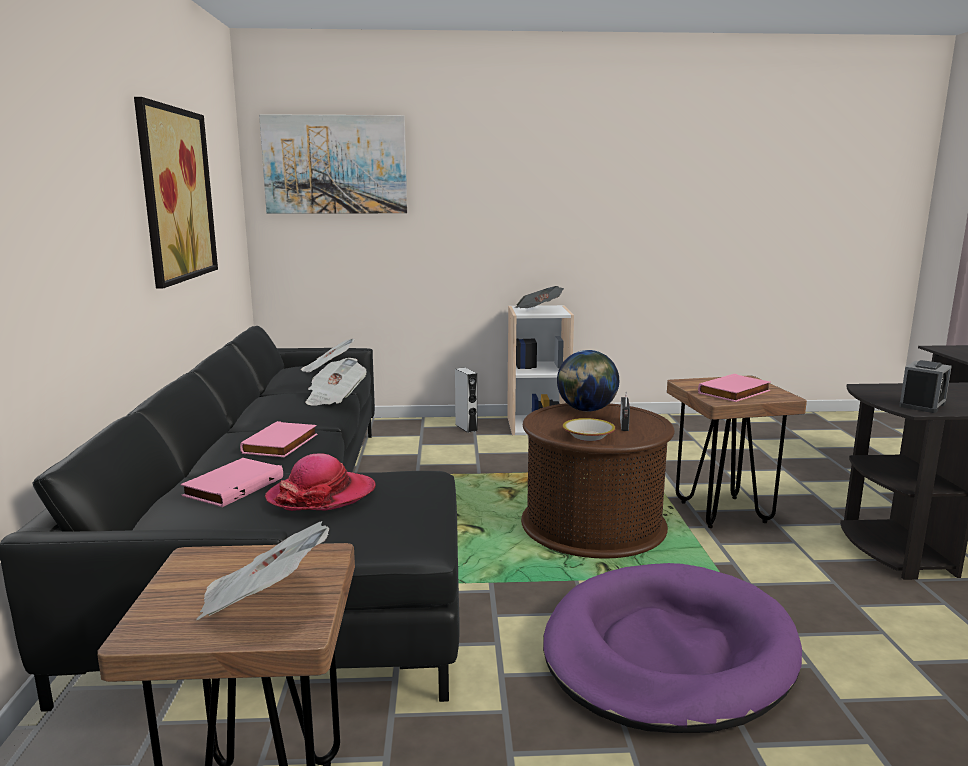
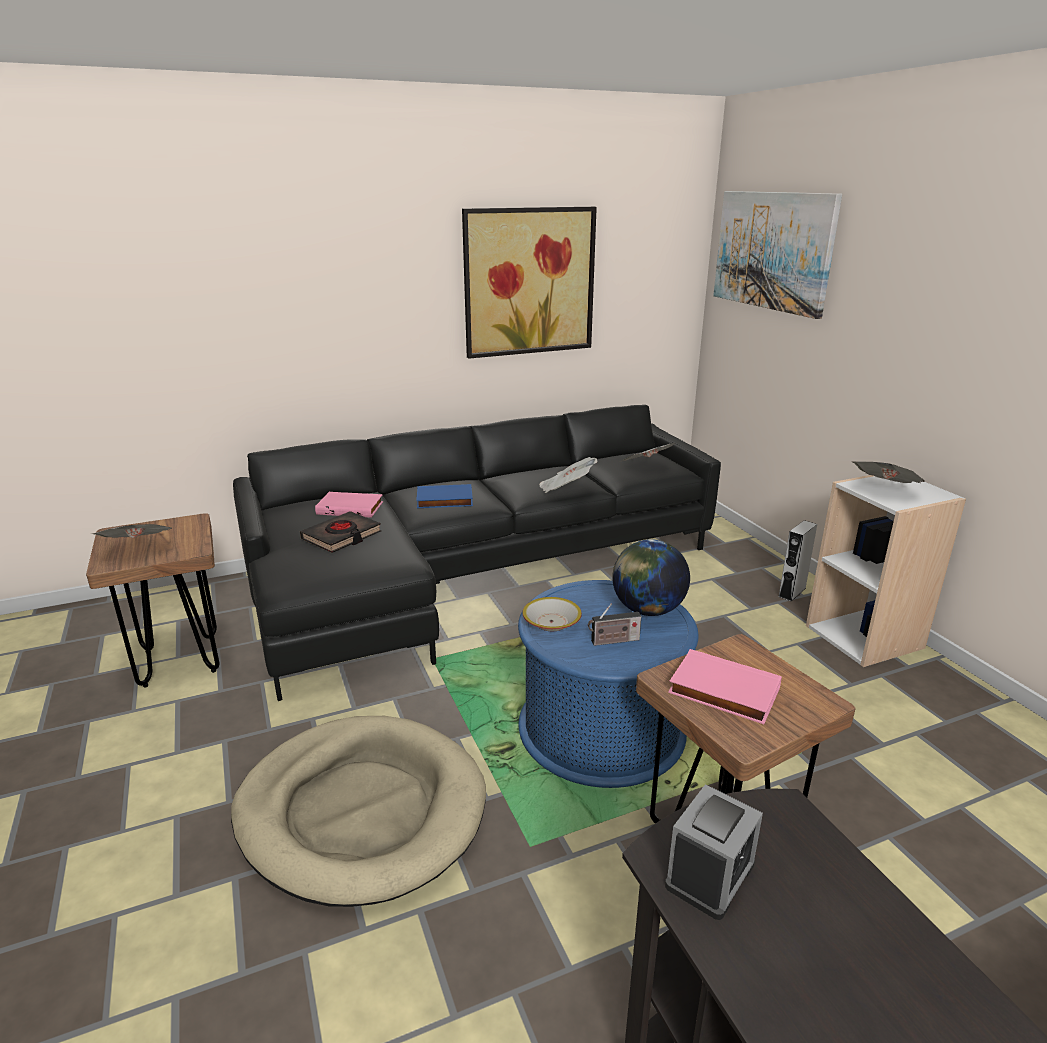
camera: 70 degrees right, 10 degrees up
pink book [240,421,318,457] -> blue book [416,484,473,508]
hat [265,453,376,511] -> black book [300,511,381,553]
brown coffee table [521,403,675,558] -> blue coffee table [518,580,699,788]
purple dog bed [543,563,802,733] -> beige dog bed [231,716,486,907]
alarm clock [899,360,952,413] -> alarm clock turned 75 degrees counterclockwise [665,784,763,920]

